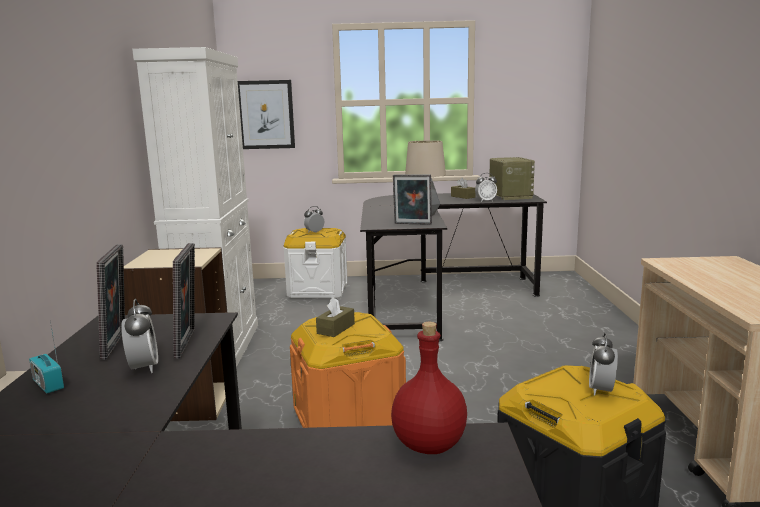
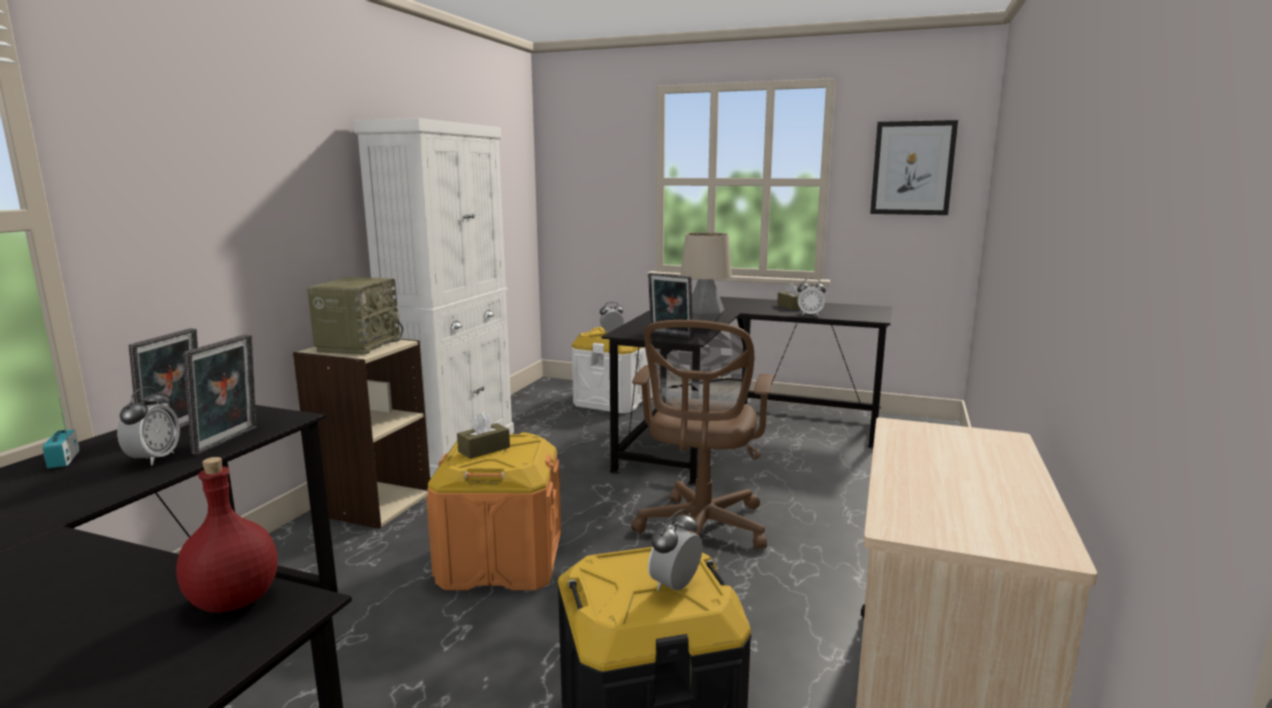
camera: 20 degrees right, 0 degrees up
picture [238,80,295,149] -> picture moved to [870,120,958,215]
radio [490,157,535,200] -> radio moved to [307,277,403,355]
none -> brown office chair [631,320,774,549]

